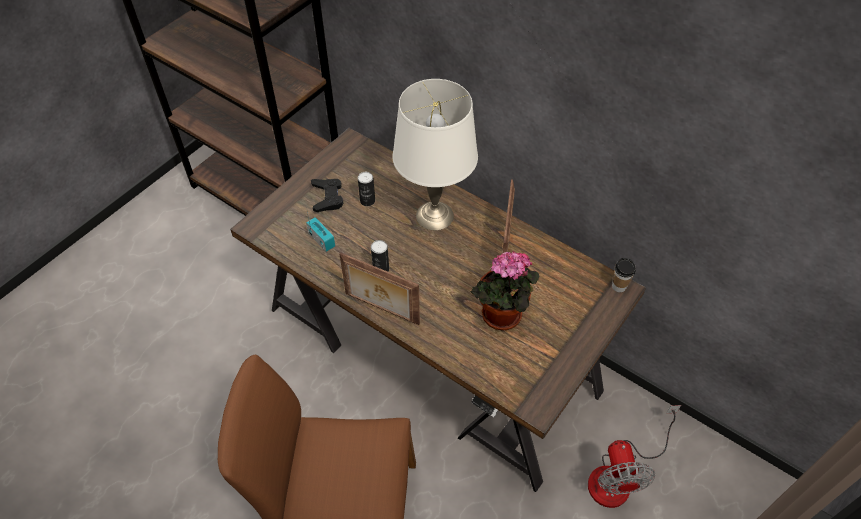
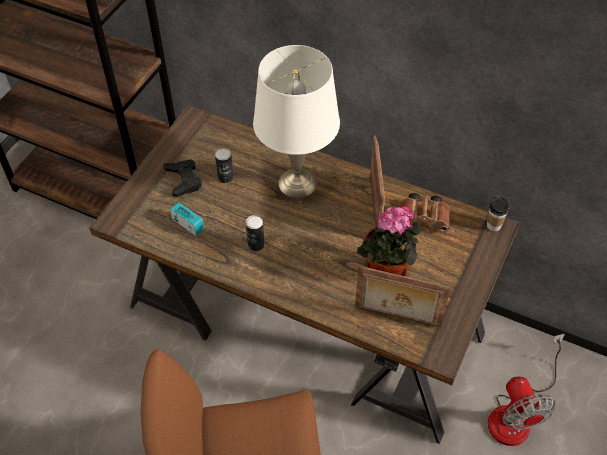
camera: 10 degrees left, 0 degrees up
picture frame [339,252,420,325] -> picture frame moved to [355,266,451,327]
none -> brown binoculars [399,193,450,232]

